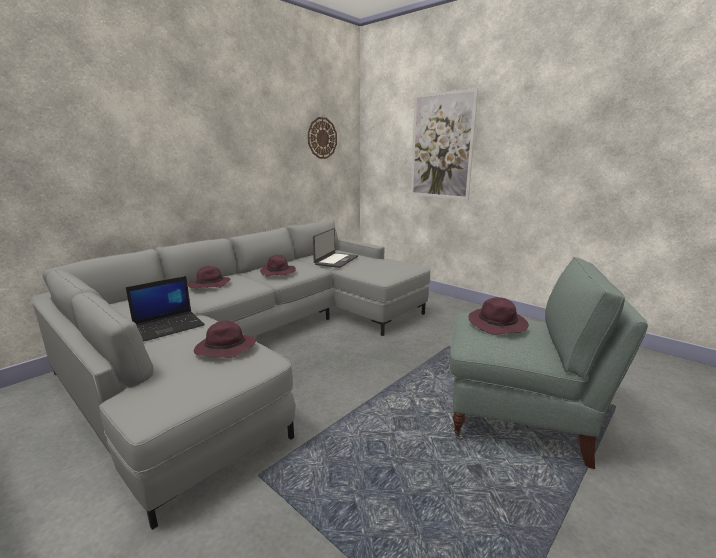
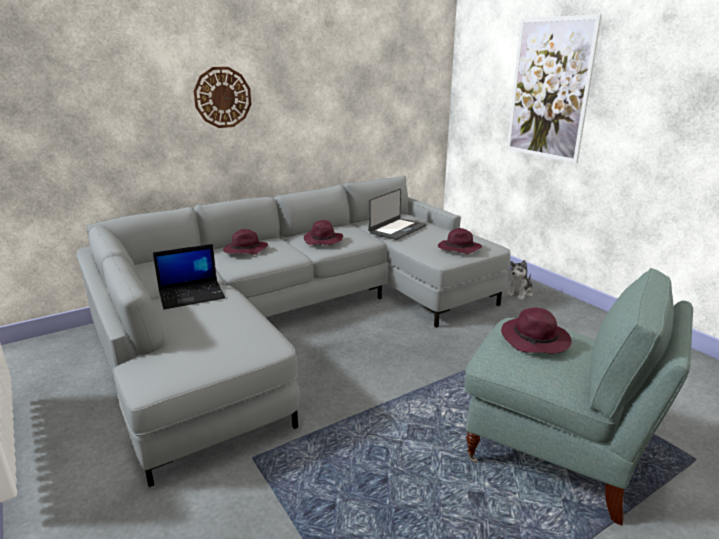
camera: 15 degrees right, 5 degrees up
purple hat [194,321,256,358] -> purple hat moved to [438,228,482,254]
wall clock [308,117,337,159] -> wall clock moved to [194,67,251,128]
none -> plush toy [506,260,533,300]

